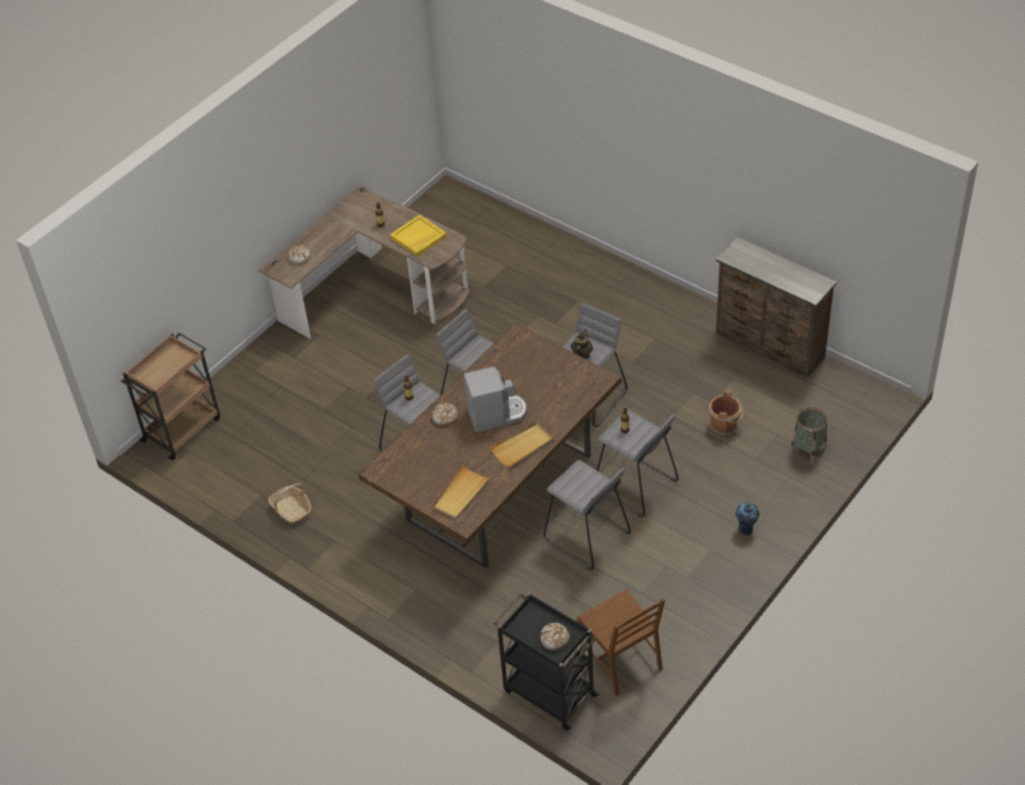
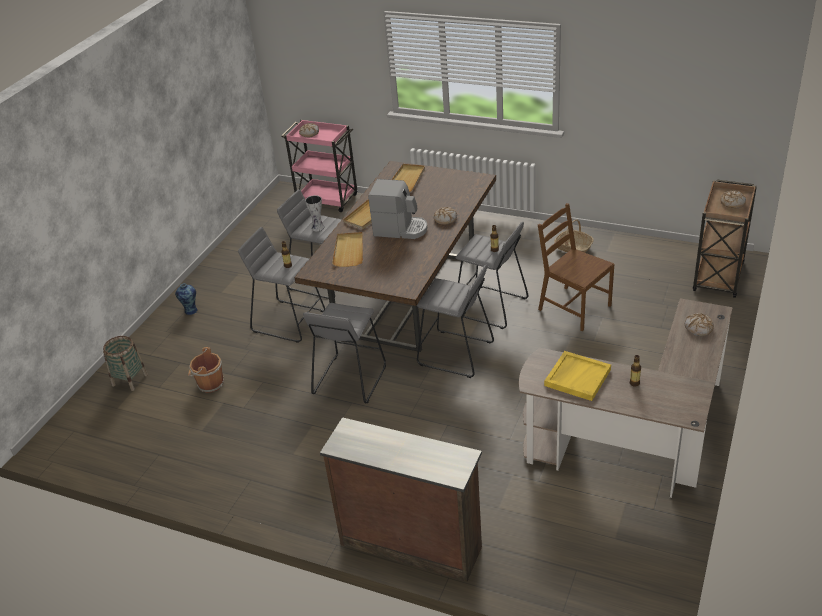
camera: 165 degrees right, 10 degrees down
coffee machine [464,366,527,432] -> coffee machine turned 135 degrees counterclockwise [368,179,427,239]
black cart [494,592,600,731] -> pink cart [281,119,358,212]
teapot [571,329,593,359] -> none
brown chair [577,589,665,696] -> brown chair moved to [538,203,614,331]
brown dresser [716,237,837,378] -> brown dresser moved to [320,417,482,582]
none -> vase [305,195,324,231]
none -> beige tray [332,232,363,267]
none -> bread [720,191,746,208]

